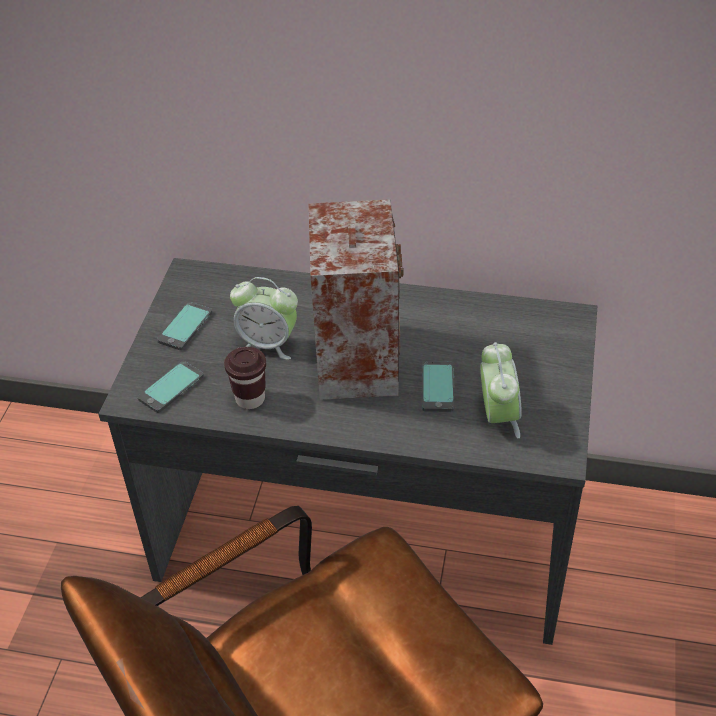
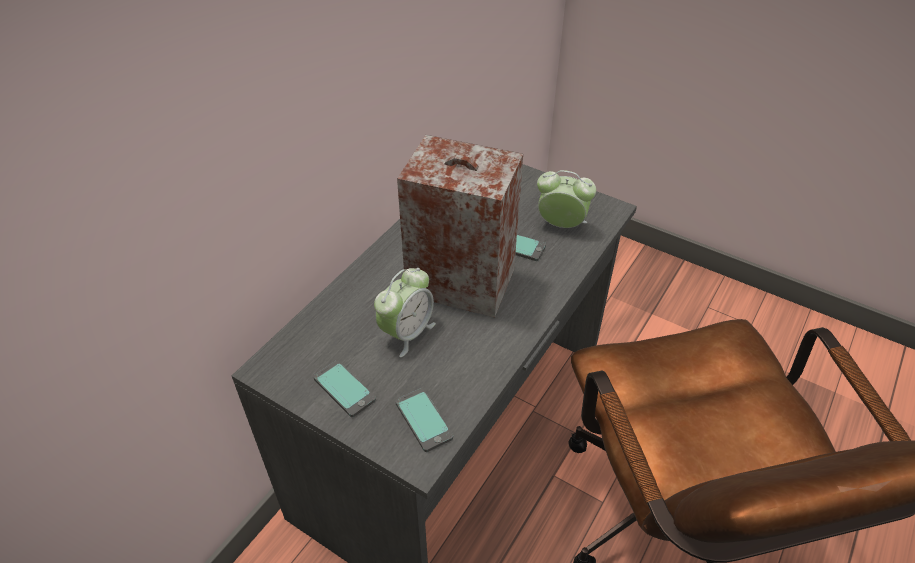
camera: 70 degrees left, 0 degrees up
brown cup [224,347,266,409] -> none

